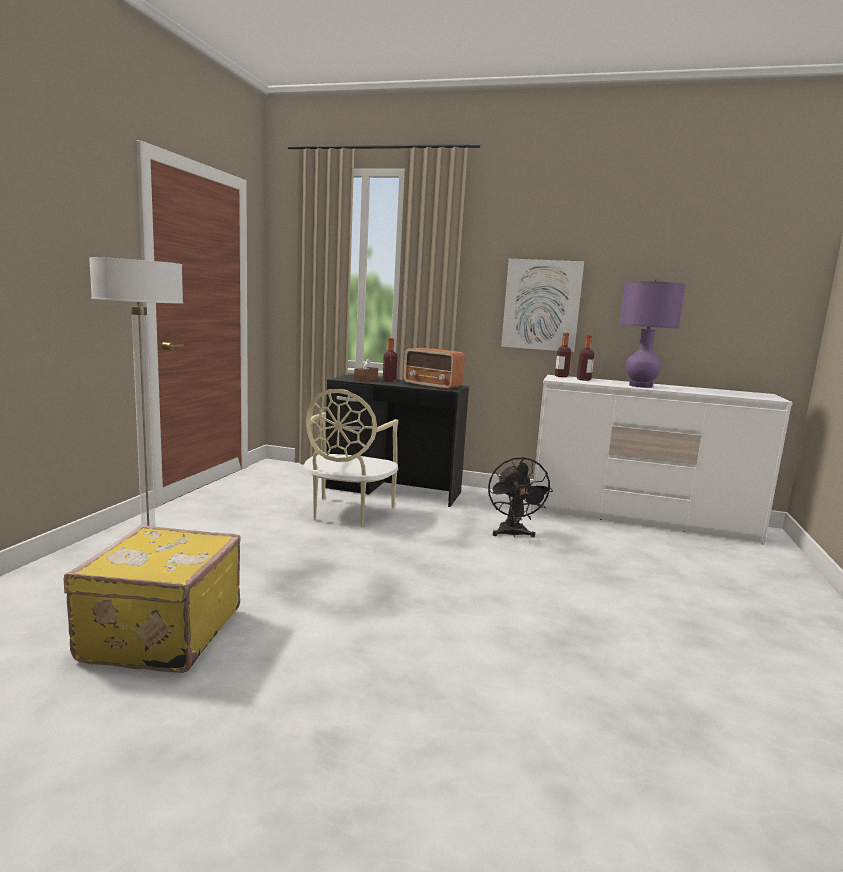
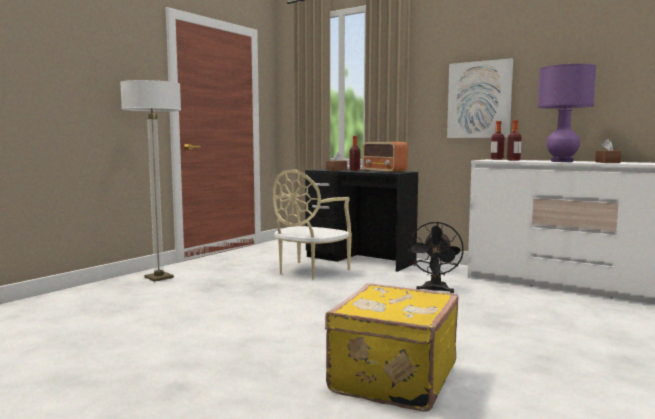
camera: 20 degrees right, 5 degrees down
yellow suitcase [63,525,241,673] -> yellow suitcase moved to [325,283,459,412]
none -> brown tissue box [595,139,621,163]

